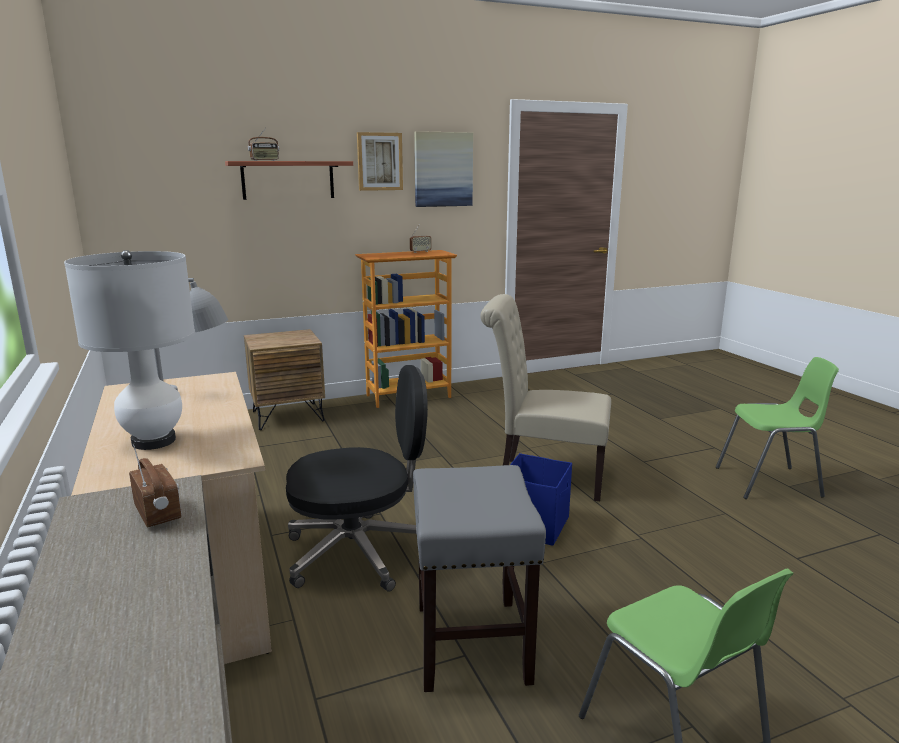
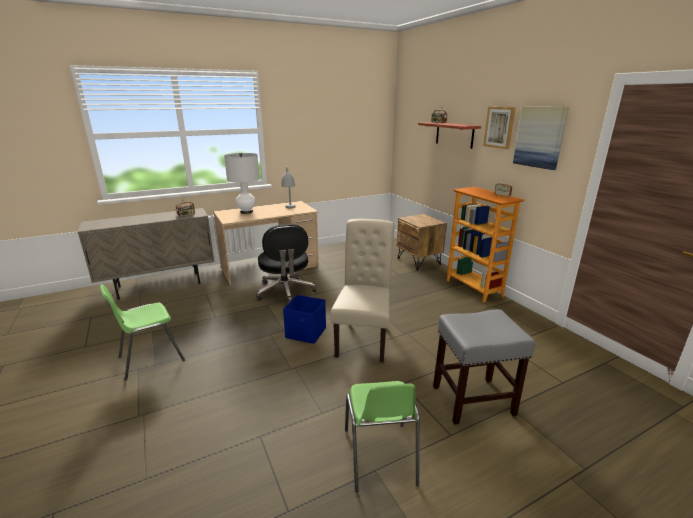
camera: 85 degrees right, 5 degrees up
grey stool [413,465,546,692] -> grey stool moved to [433,309,536,424]

